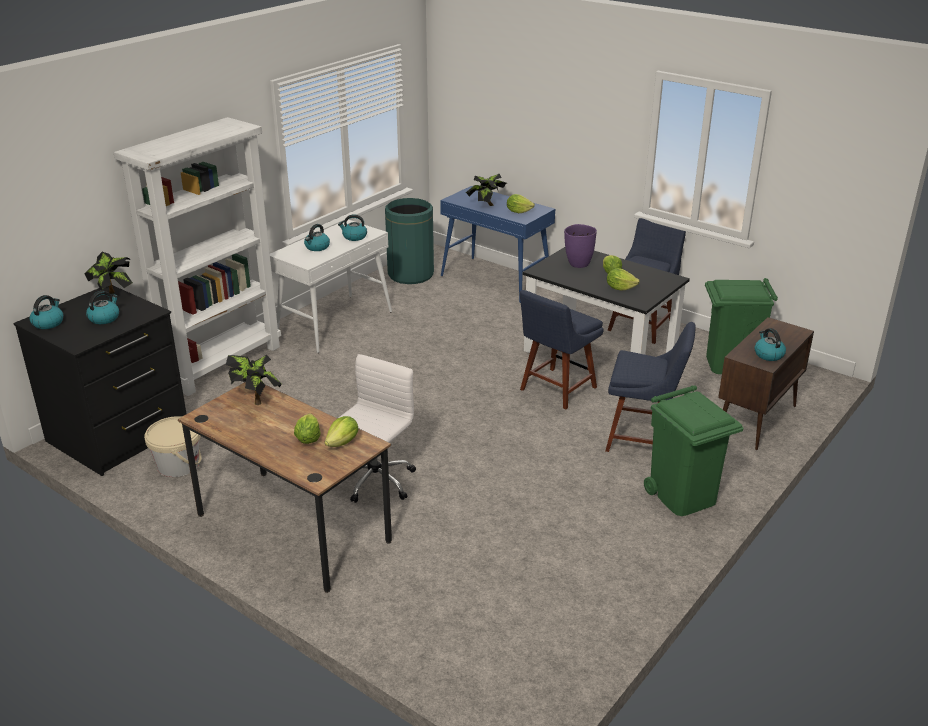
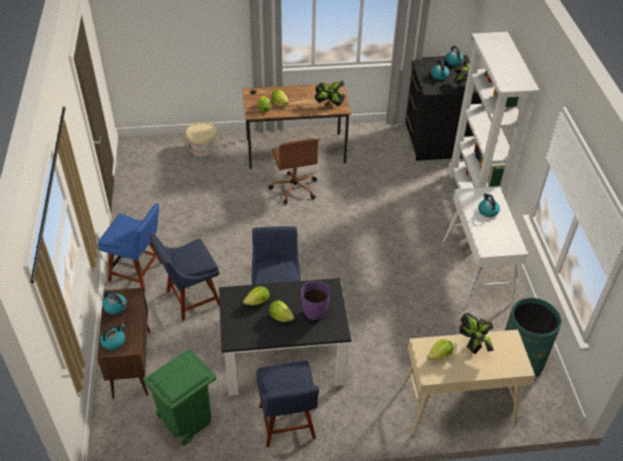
camera: 135 degrees right, 15 degrees up
beige bucket [144,416,201,477] -> beige bucket moved to [185,122,217,157]
kettle [338,215,367,241] -> kettle moved to [100,324,125,350]
white office chair [339,354,416,503] -> brown office chair [268,138,318,204]
blue console table [440,186,555,303] -> beige console table [401,330,535,435]
green trash can [644,386,744,516] -> blue chair [98,203,162,292]

